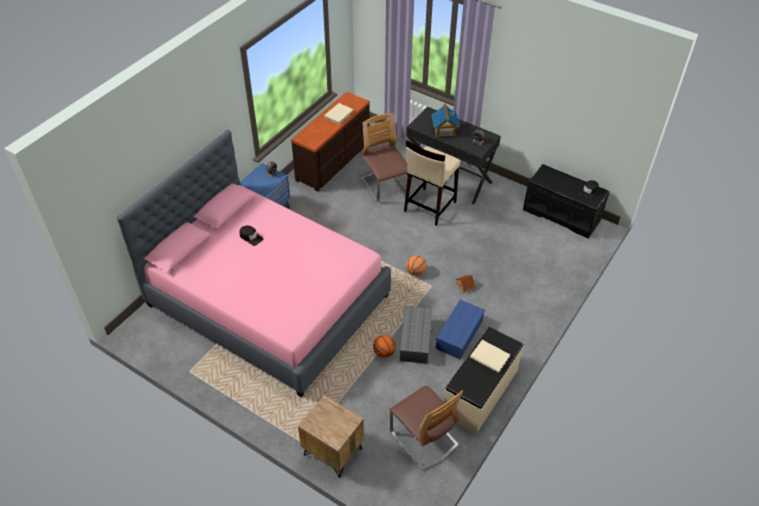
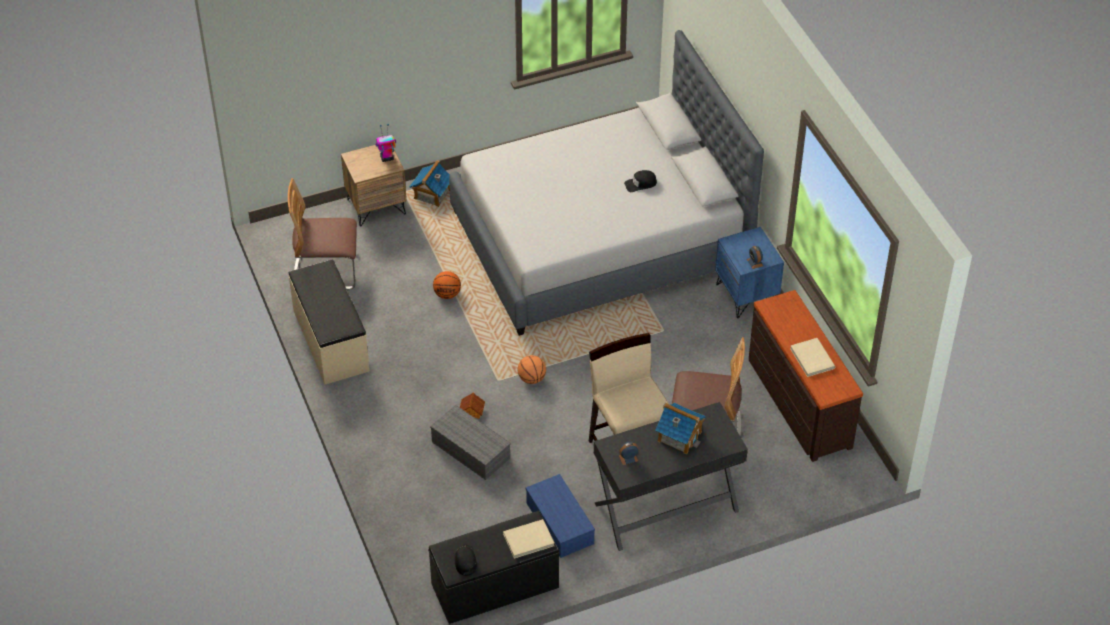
camera: 125 degrees right, 0 degrees up
pink bed [117,130,391,397] -> grey bed [449,30,764,336]
grey storage box [400,306,432,364] -> grey storage box moved to [430,405,511,480]
blue storage box [436,300,485,360] -> blue storage box moved to [526,474,595,558]
beige book [470,340,510,373] -> beige book moved to [503,519,554,559]
none -> toy robot [375,124,396,162]
none -> toy house [409,160,450,207]

